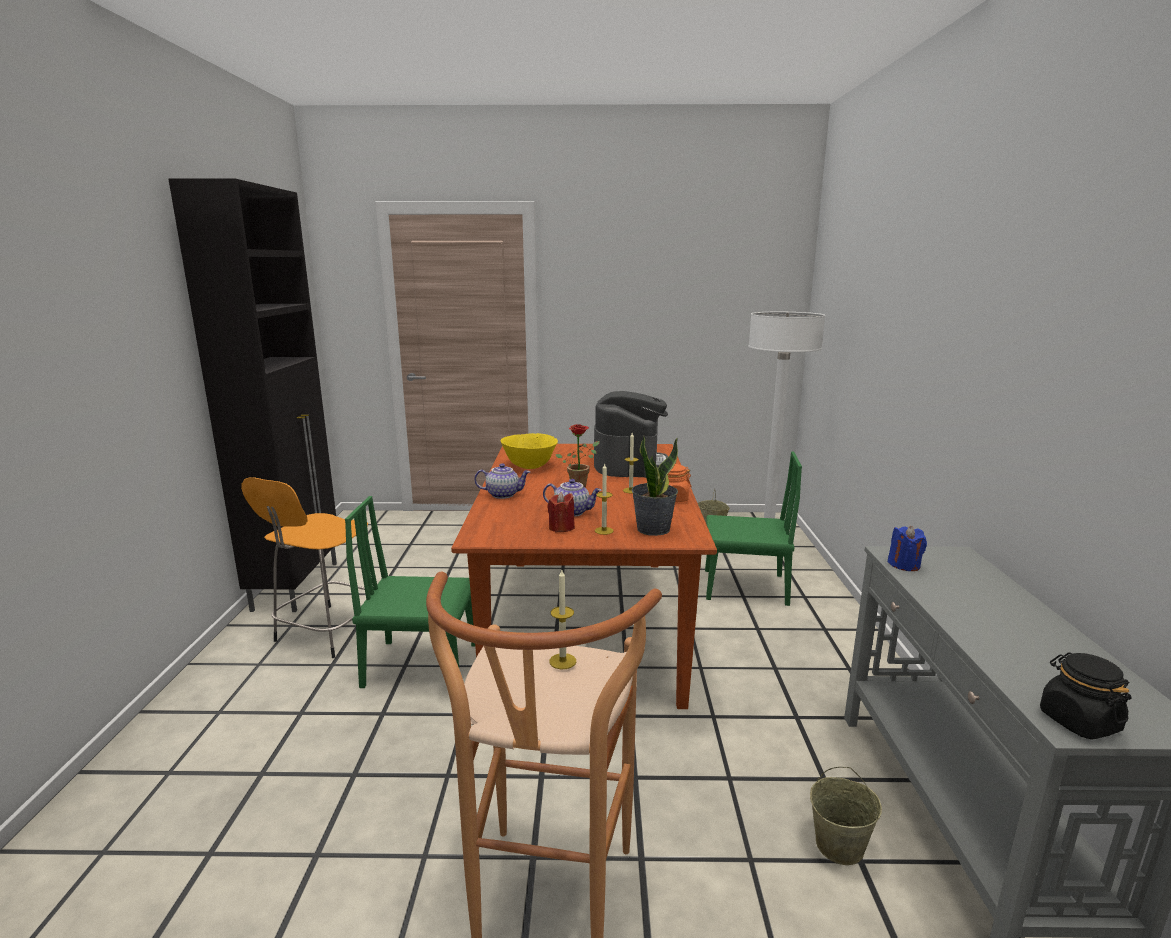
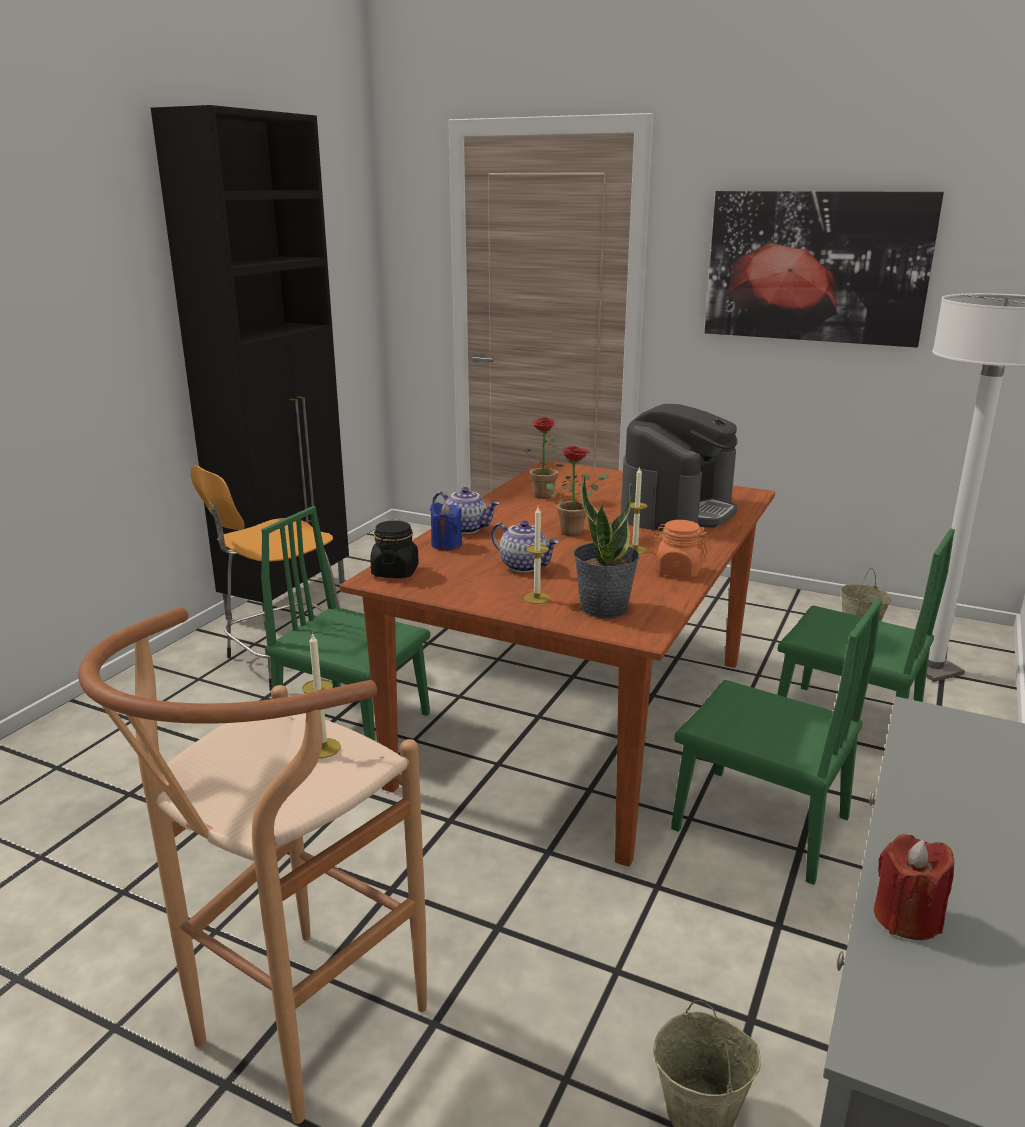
camera: 25 degrees right, 5 degrees up
yellow bowl [500,433,558,469] -> potted plant [512,417,563,499]
red candle [547,492,575,532] -> red candle moved to [874,834,954,940]
blue candle [888,526,927,571] -> blue candle moved to [430,502,462,551]
black jar [1040,652,1131,740] -> black jar moved to [370,520,419,578]
none -> green chair [671,599,882,885]
none -> picture [705,191,944,347]

